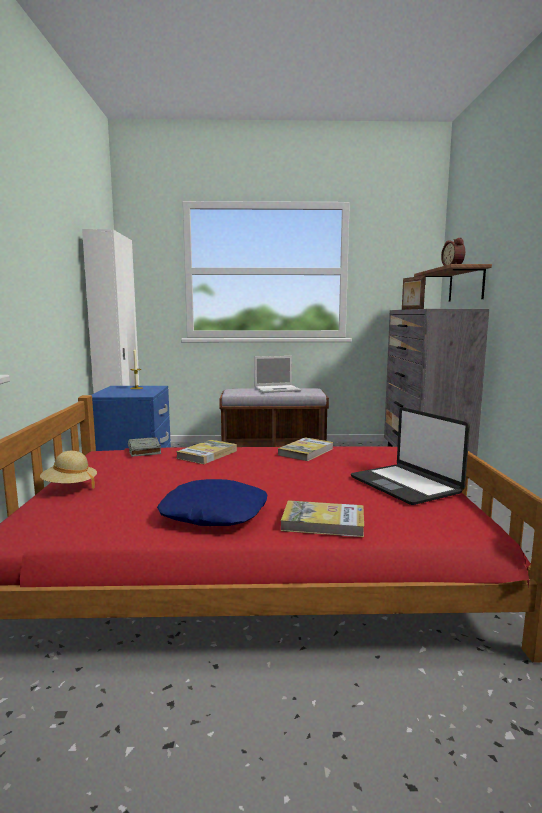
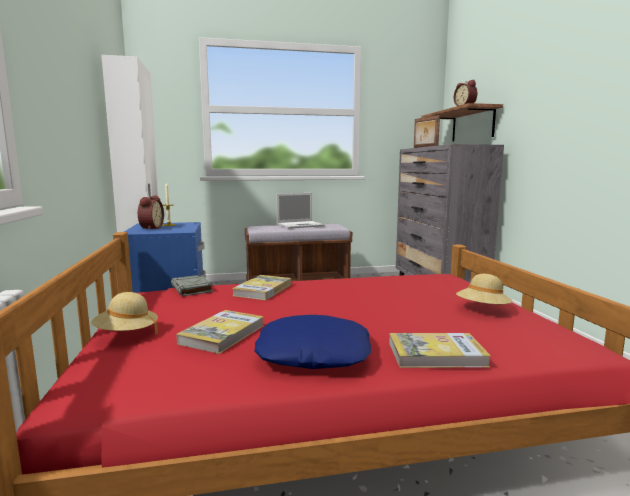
camera: 10 degrees left, 0 degrees up
book [278,437,334,461] -> book moved to [176,310,264,354]
laptop [351,407,470,505] -> beige hat [456,274,512,305]
none -> alarm clock [137,195,164,230]

